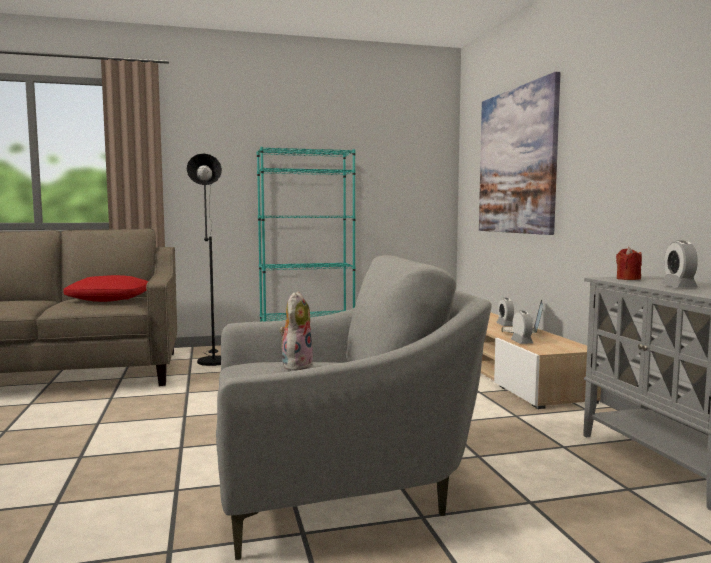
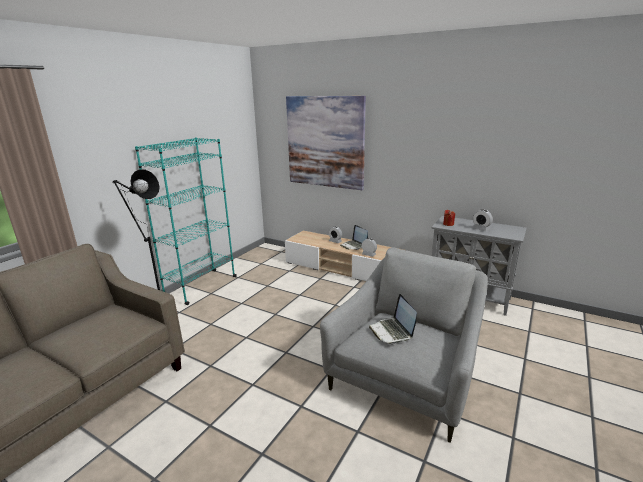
camera: 45 degrees left, 15 degrees up
red pillow [63,275,149,302] -> none
plush toy [279,291,313,371] -> laptop [369,294,417,345]

